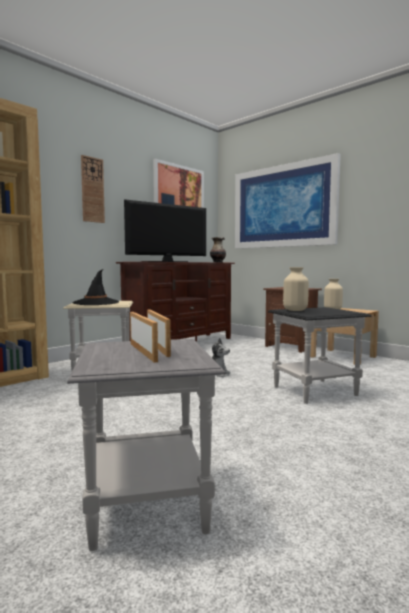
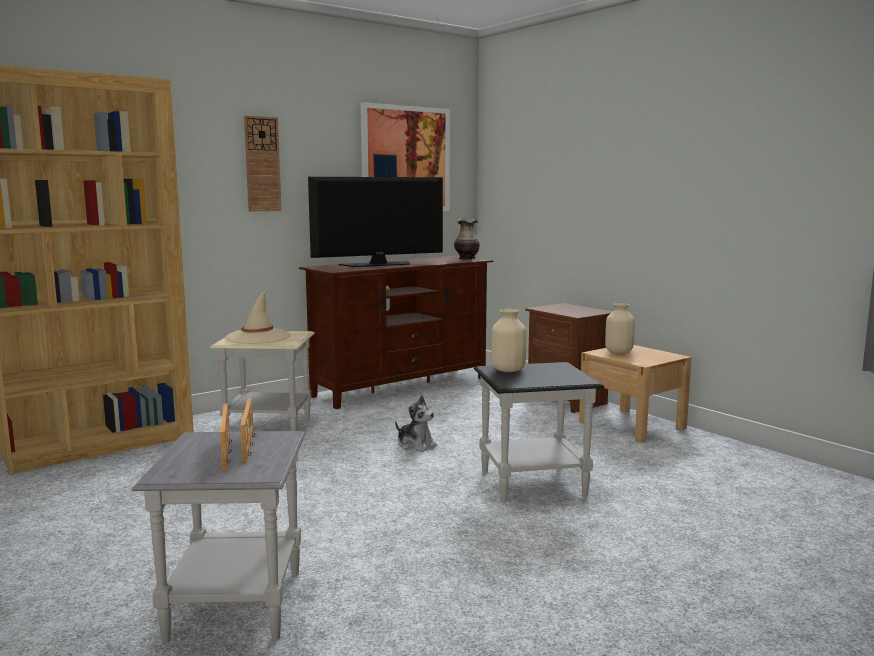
camera: 10 degrees right, 5 degrees up
black hat [72,269,119,305] -> beige hat [226,291,290,344]
picture [235,153,341,249] -> none

